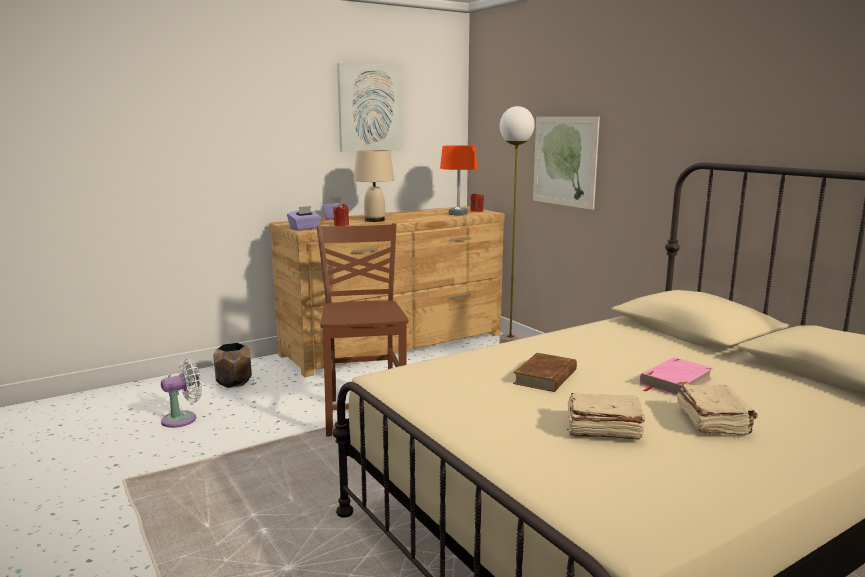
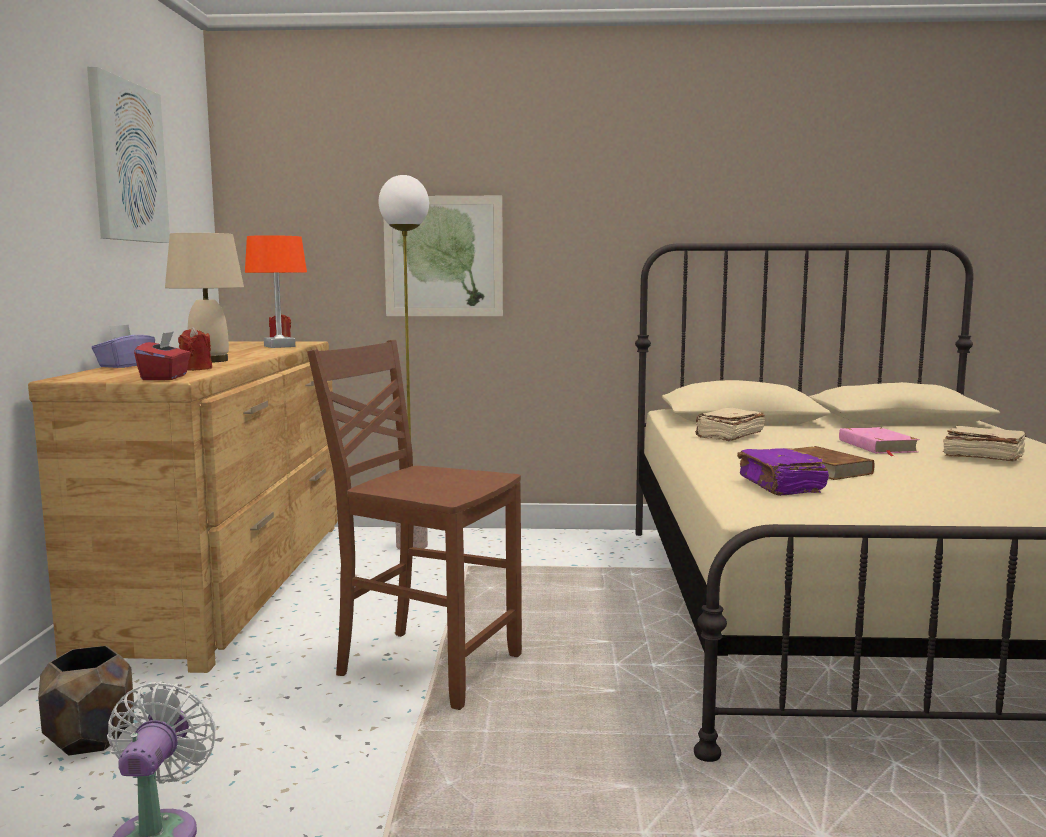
camera: 55 degrees left, 5 degrees down
purple tissue box [287,206,321,231] -> red tissue box [134,331,191,380]
beige book [566,393,645,439] -> beige book moved to [695,408,765,441]
none -> purple book [737,448,829,496]

